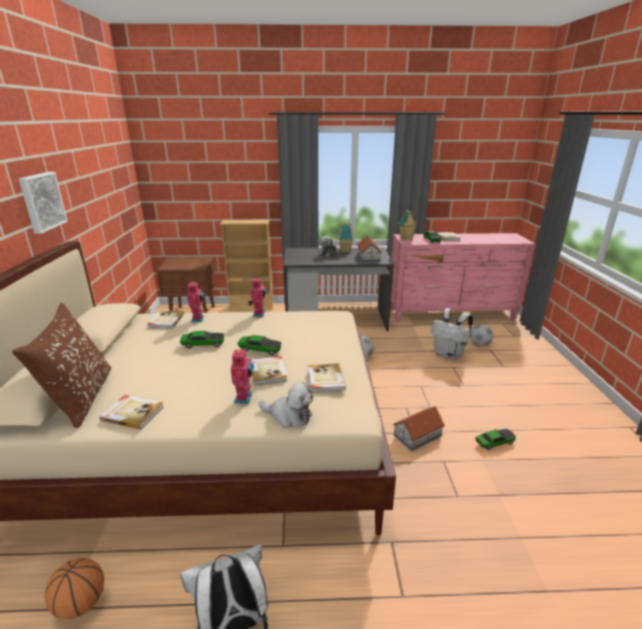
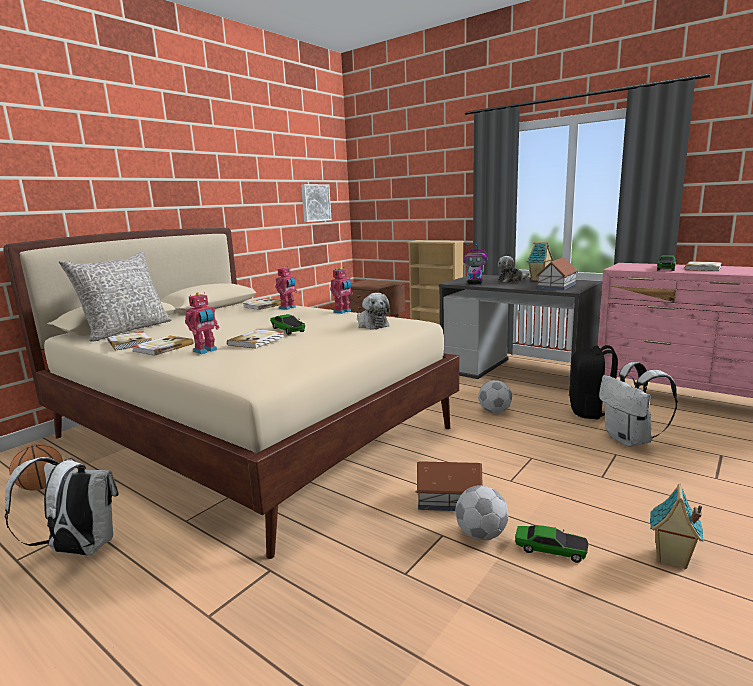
camera: 40 degrees right, 10 degrees down
brown pillow [12,303,111,428] -> grey pillow [59,251,172,342]
picture [19,172,68,234] -> picture moved to [301,184,332,222]
toy car [180,331,224,348] -> none
plush toy [258,382,313,428] -> plush toy moved to [357,293,390,329]
book [308,363,346,393] -> book moved to [132,335,194,356]
toy house [398,210,418,240] -> toy house moved to [650,484,704,569]
football [470,324,493,346] -> football moved to [456,486,508,540]
none -> toy robot [463,244,487,284]
none -> black backpack [570,345,618,420]

